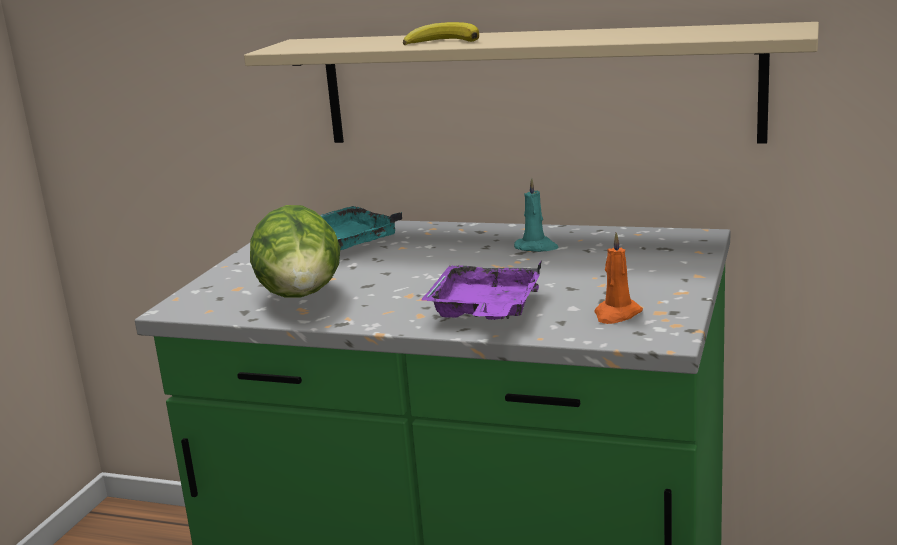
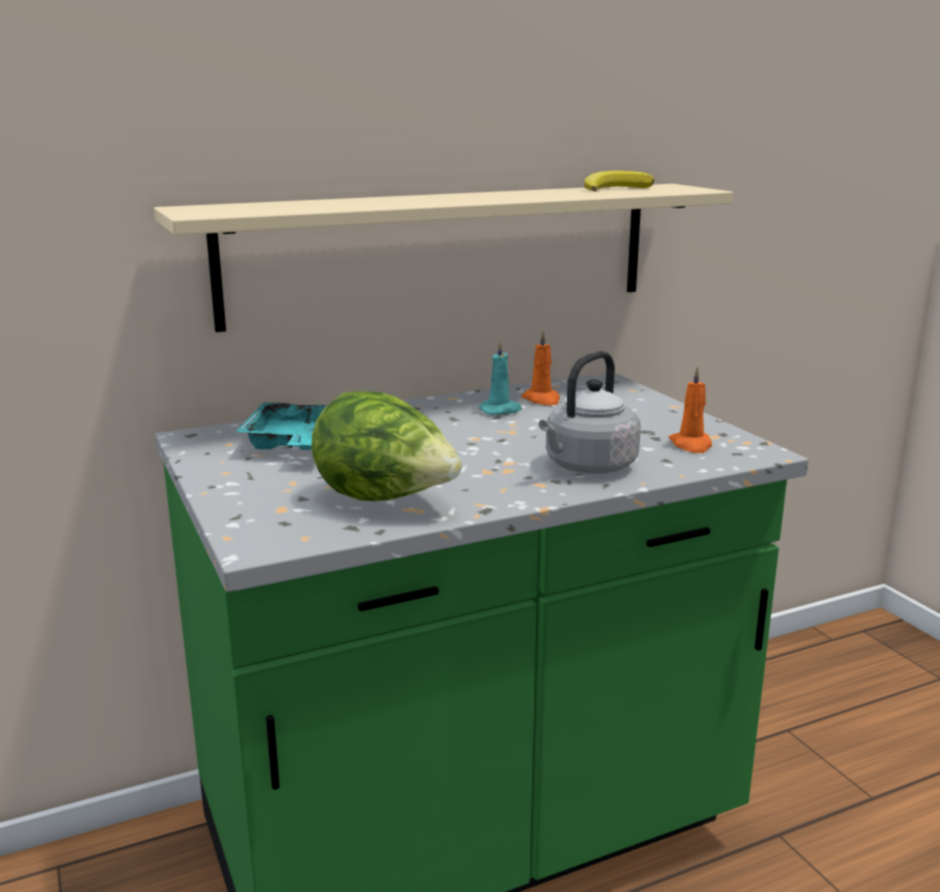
camera: 45 degrees left, 0 degrees up
banana [403,22,479,45] -> banana moved to [584,171,654,192]
purple tray [421,260,542,320] -> grey kettle [539,351,641,474]
none -> orange candle [521,331,560,405]

